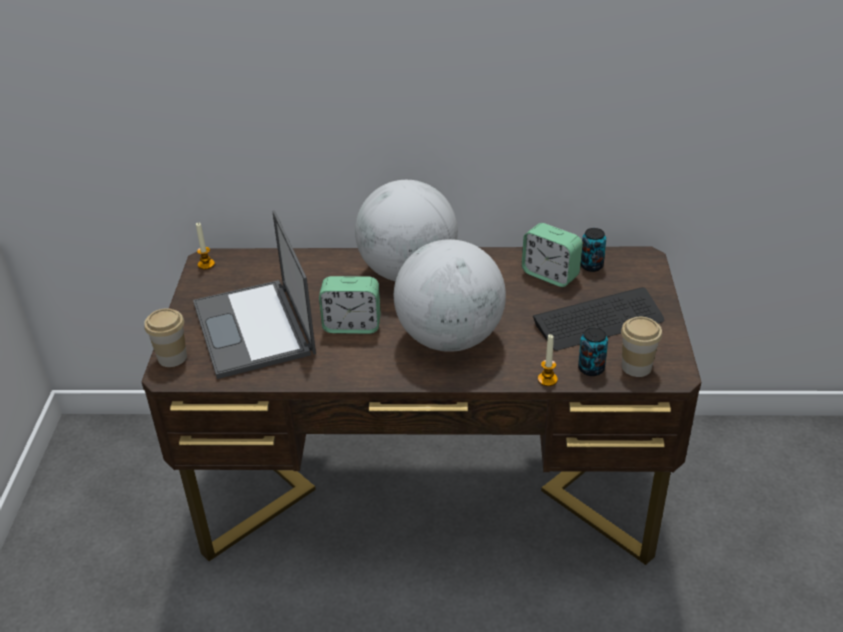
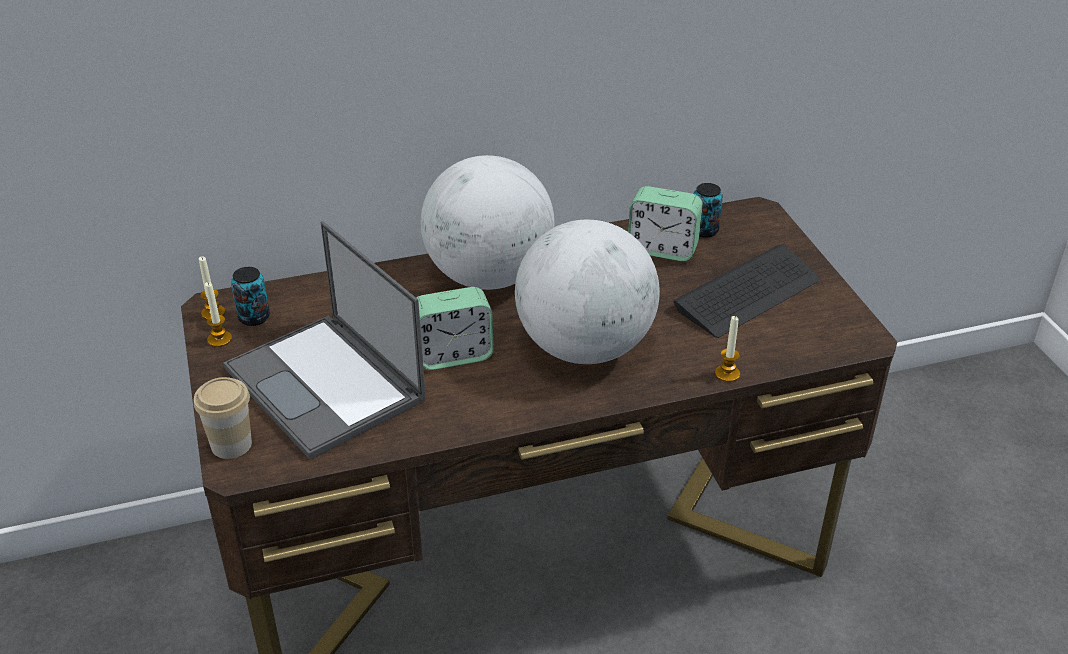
camera: 20 degrees left, 0 degrees up
can [578,327,608,376] -> can moved to [231,267,270,326]
cup [621,317,662,377] -> none
none -> candle [205,282,232,347]

